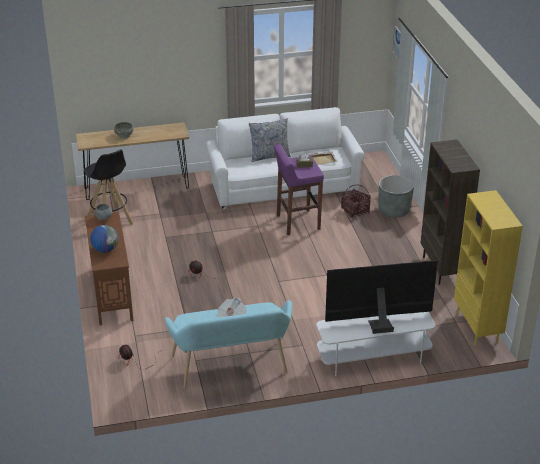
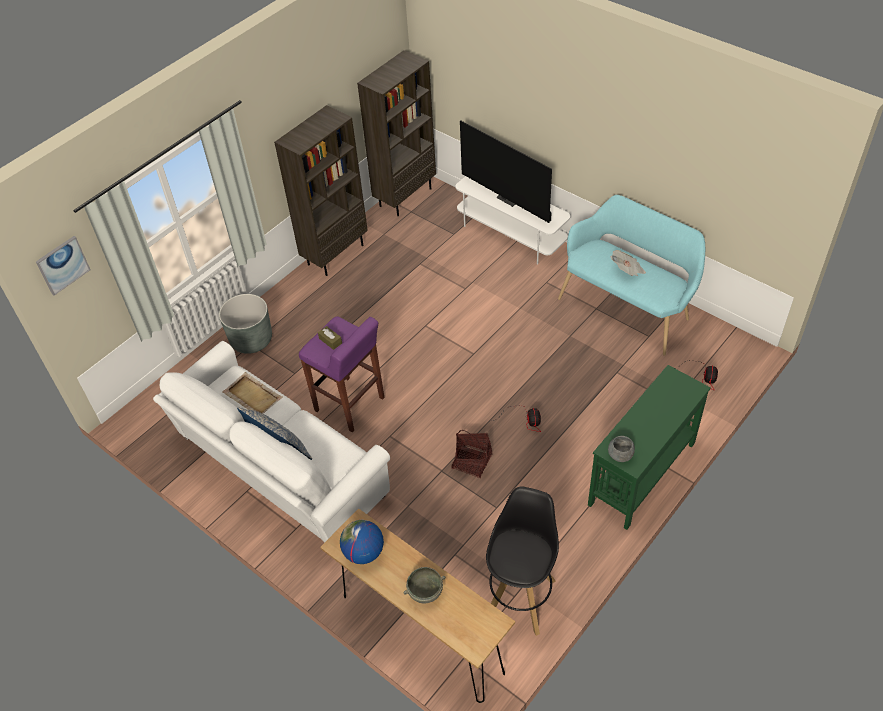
camera: 125 degrees left, 15 degrees up
brown console table [85,212,133,325] -> green console table [588,365,711,530]
globe [90,225,118,253] -> globe moved to [340,520,384,564]
basket [341,184,370,218] -> basket moved to [451,430,492,478]
yellow bookcase [454,190,523,346] -> brown bookcase [357,50,436,216]

